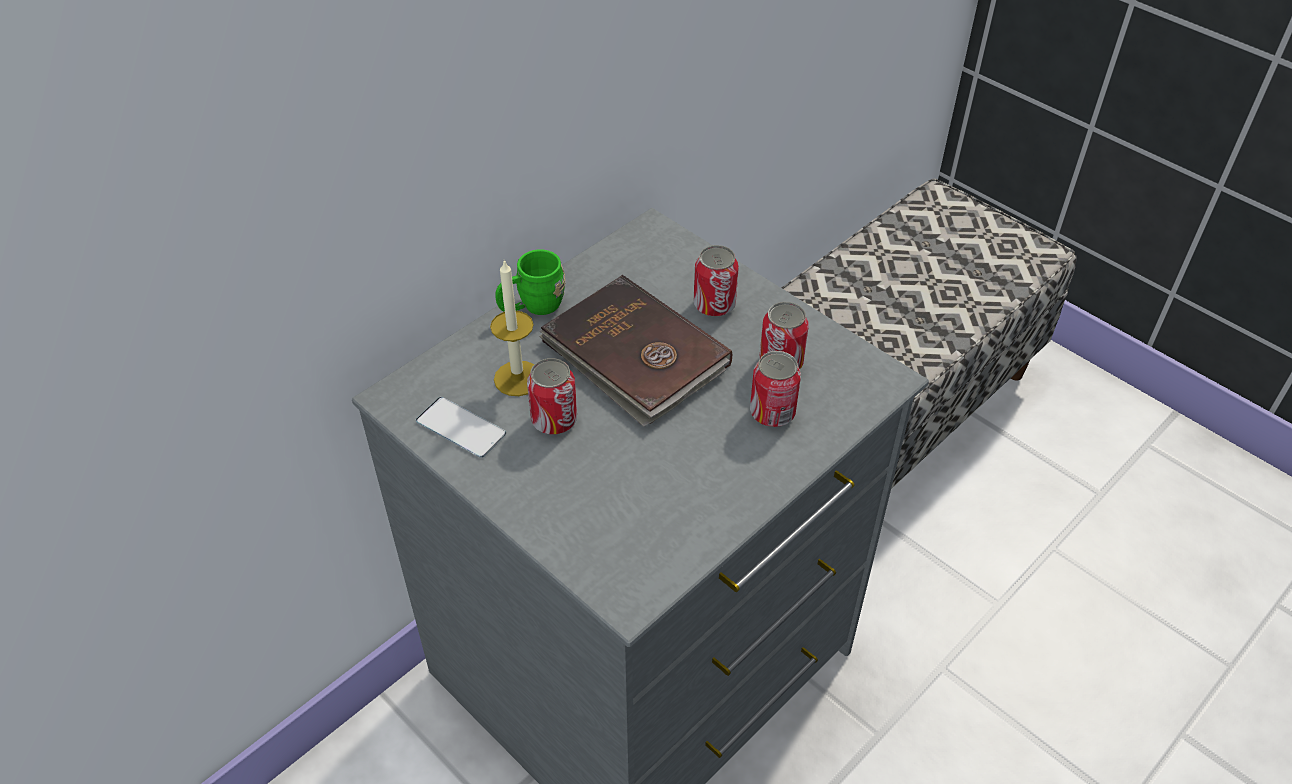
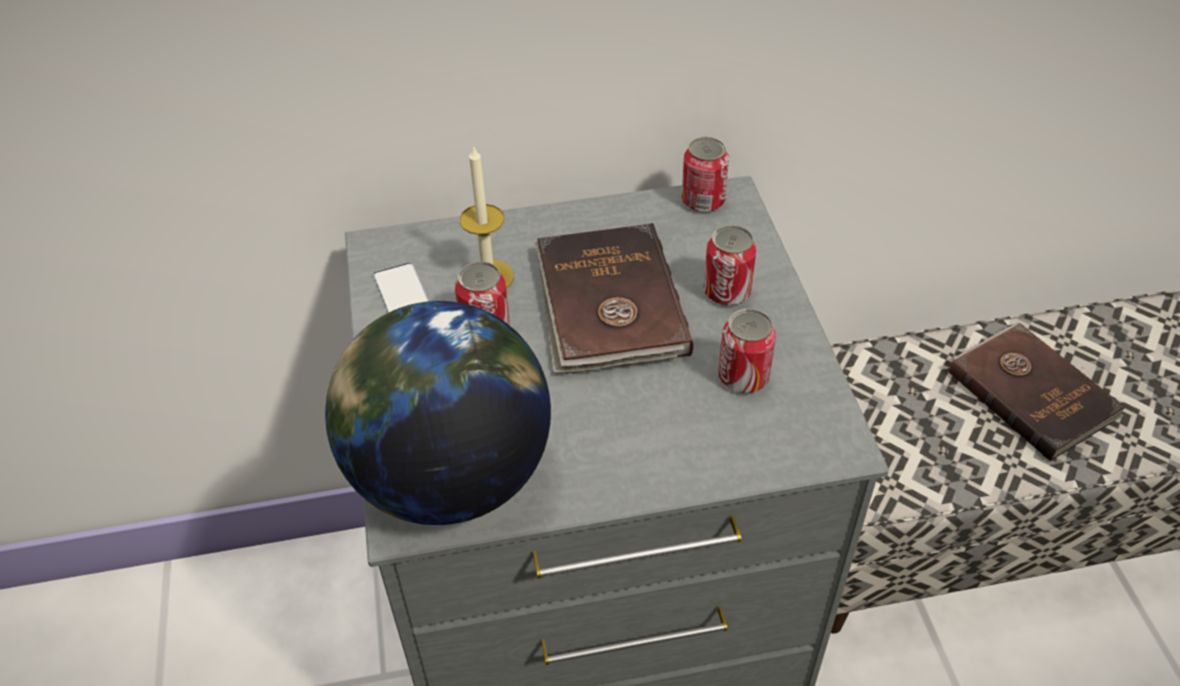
camera: 35 degrees right, 0 degrees up
green mug [495,249,565,315] -> none
can [750,351,801,427] -> can moved to [682,136,729,213]
none -> globe [325,301,551,525]
none -> brown book [949,321,1125,461]

